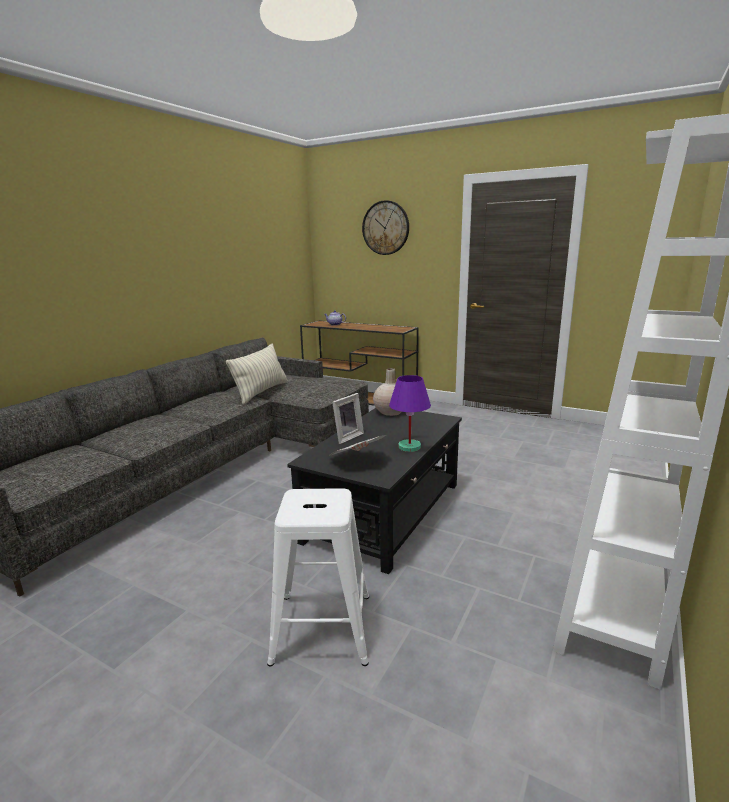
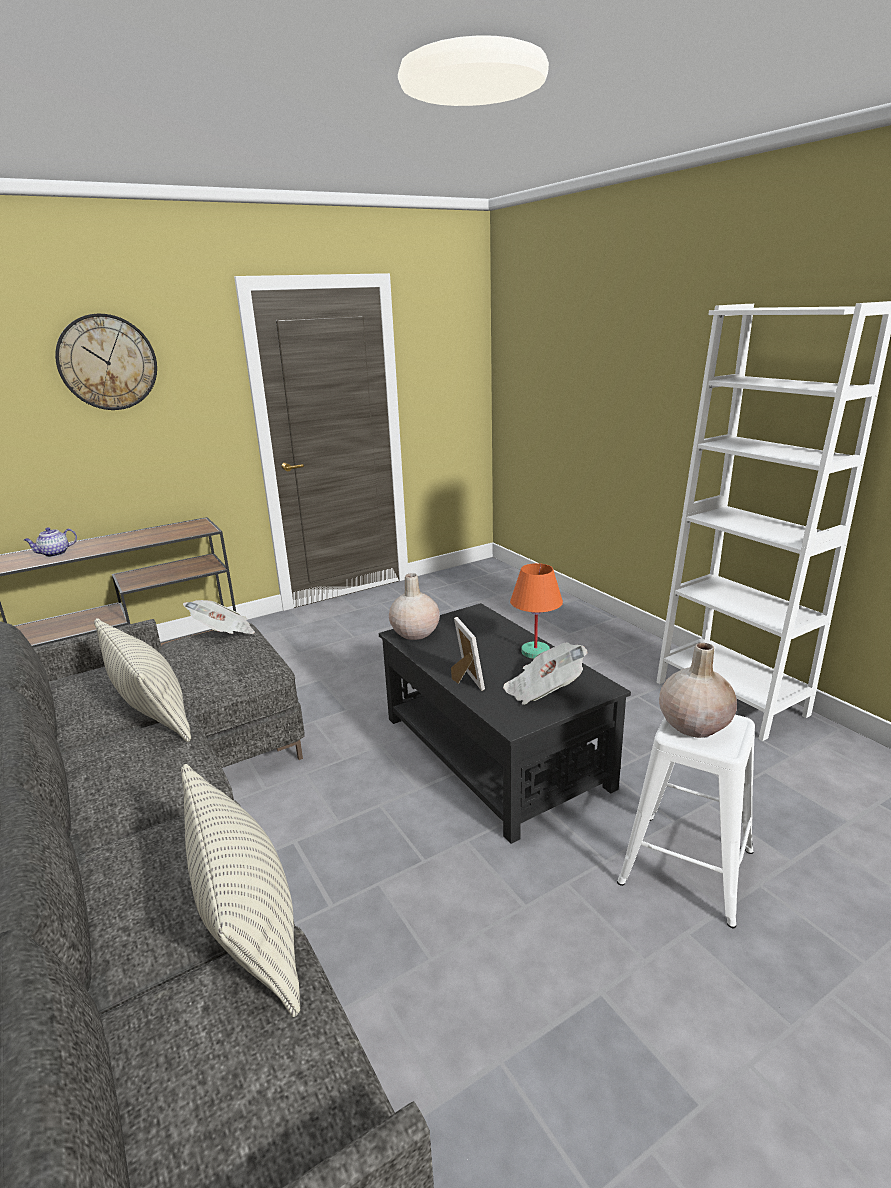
camera: 60 degrees left, 5 degrees up
purple table lamp [389,375,431,452] -> orange table lamp [510,563,563,659]
none -> pillow [181,764,300,1017]
none -> newspaper [183,600,255,634]
none -> beige vase [659,643,737,738]

